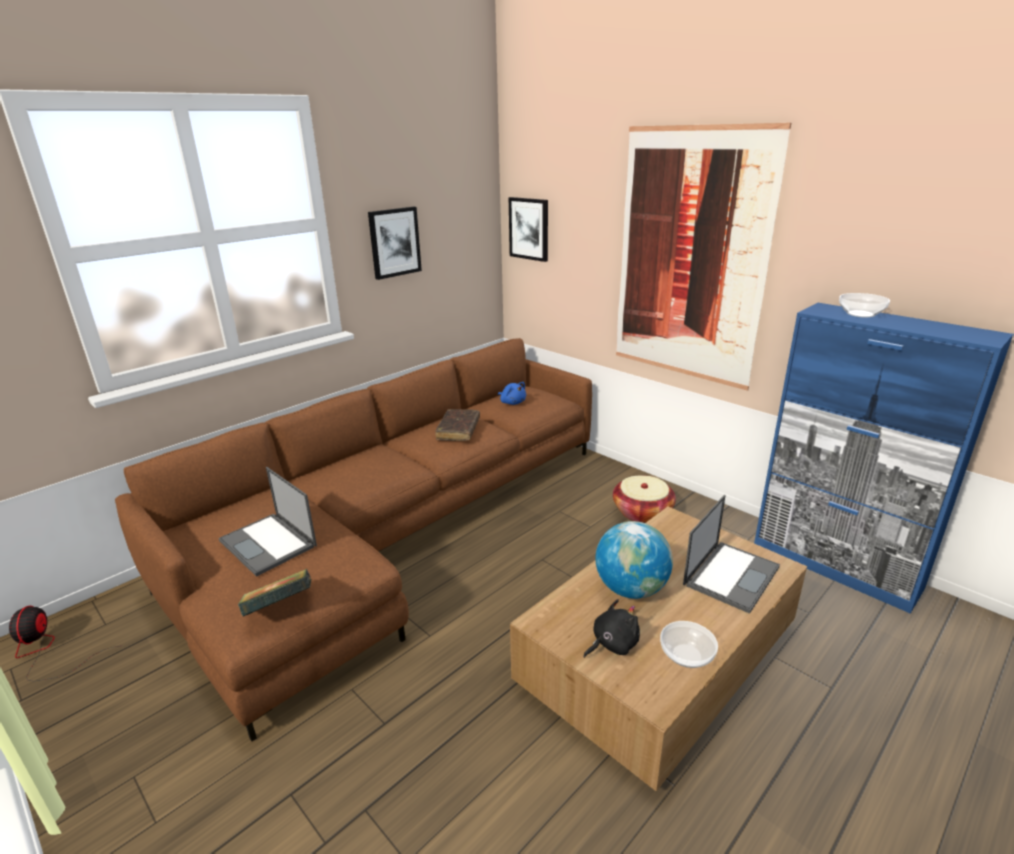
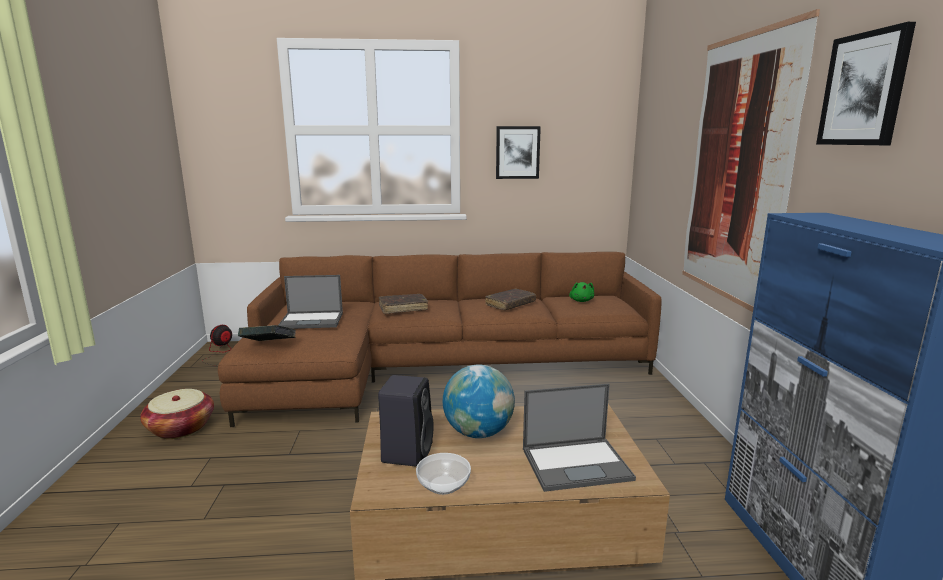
camera: 40 degrees right, 10 degrees down
laptop [219,467,317,577] -> laptop turned 90 degrees counterclockwise [278,275,343,329]
blue plush toy [498,382,526,405] -> green plush toy [569,282,594,302]
picture [509,197,548,262] -> picture moved to [816,22,916,145]
black plush toy [583,599,640,658] -> black speaker [378,375,434,467]
basket [613,475,676,523] -> basket moved to [140,389,214,439]
bowl [839,293,890,317] -> none
none -> brown book [379,294,428,314]

